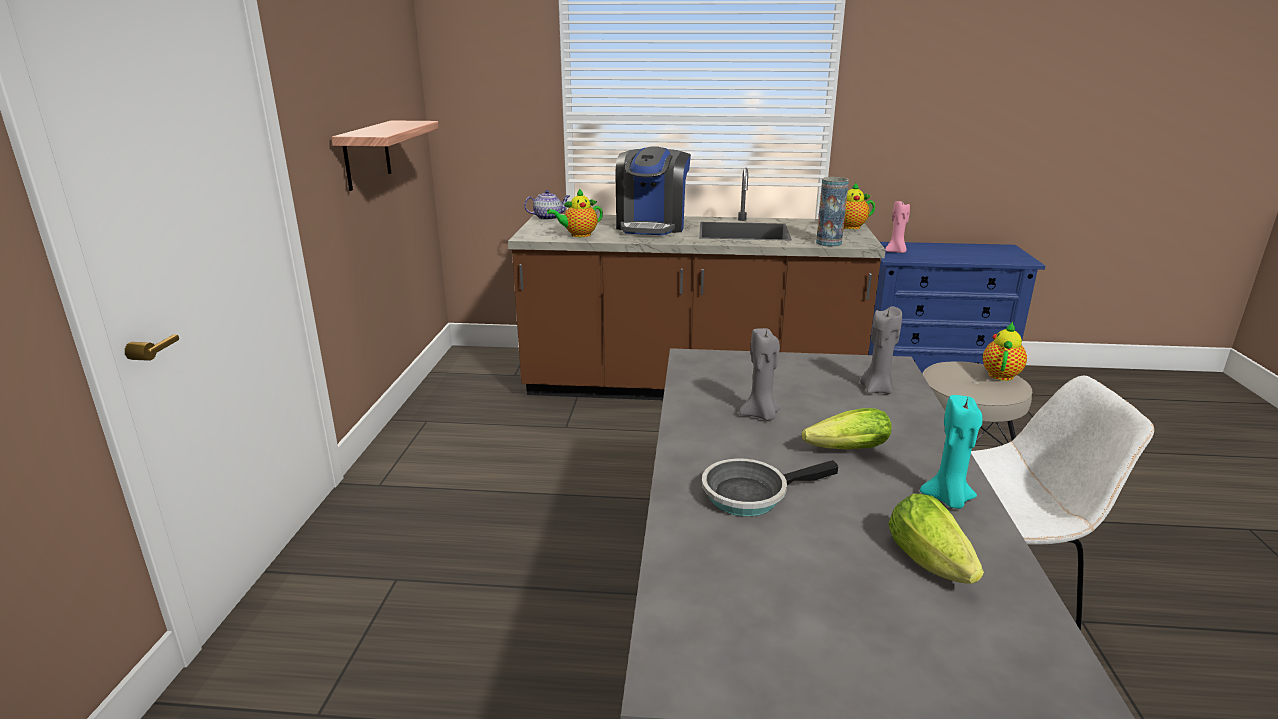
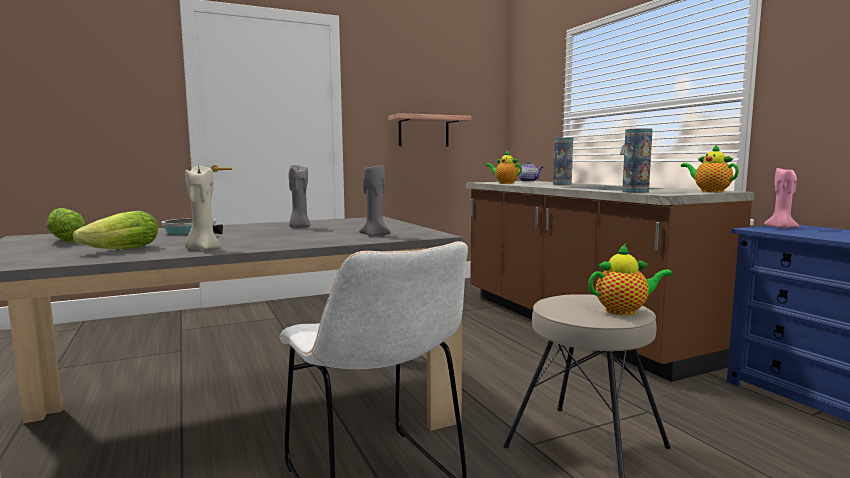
camera: 60 degrees right, 15 degrees down
coffee machine [616,146,691,235] -> vase [553,137,573,185]
lettuce [802,408,892,449] -> lettuce moved to [46,208,85,242]
turquoise candle [920,395,982,509] -> beige candle [185,166,220,250]

